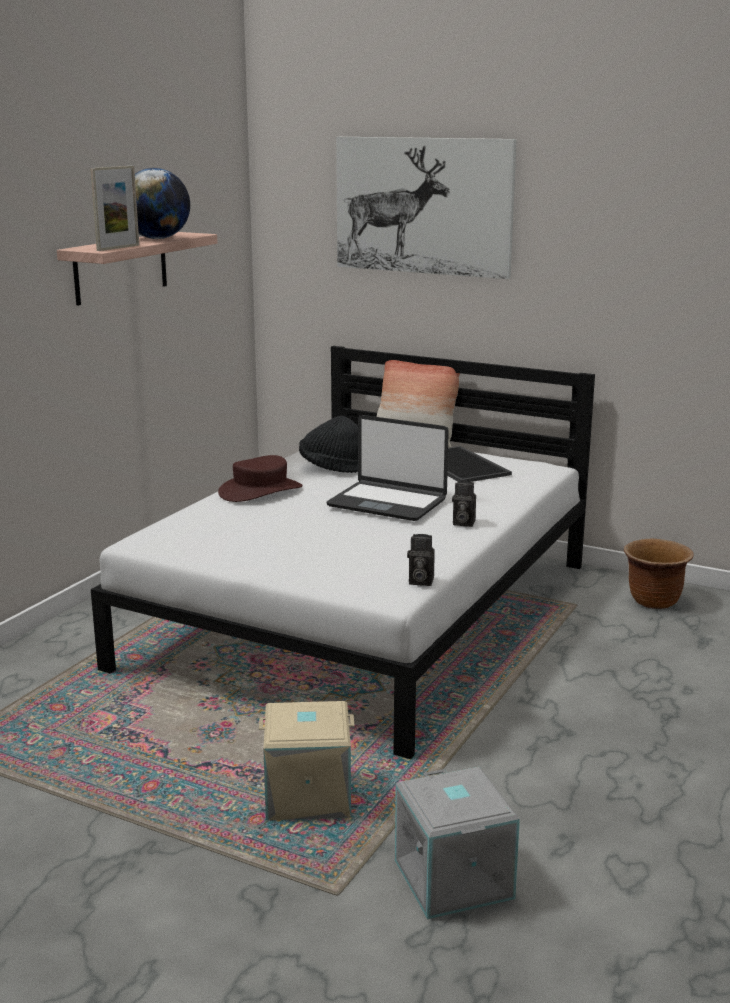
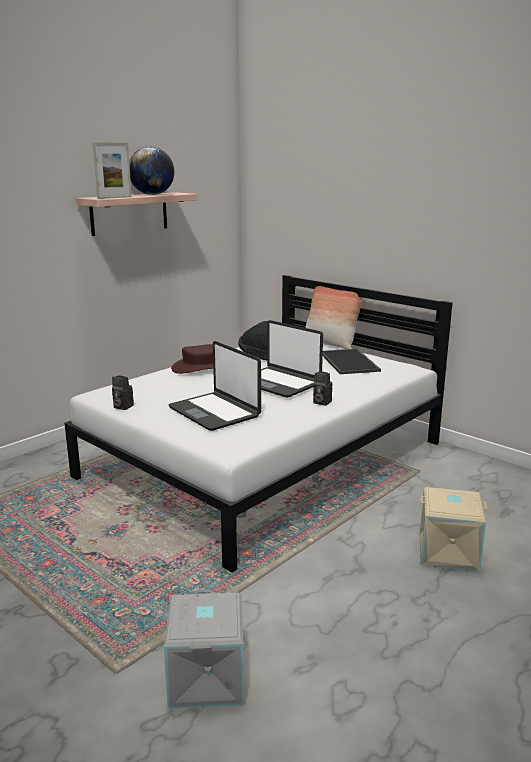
camera: 15 degrees right, 0 degrees up
beige storage box [259,701,355,820] -> beige storage box moved to [420,487,488,572]
picture [336,137,517,279] -> none
camera [407,534,435,586] -> camera moved to [112,376,134,410]
brown planter [624,539,694,609] -> none
none -> laptop [168,341,261,431]

